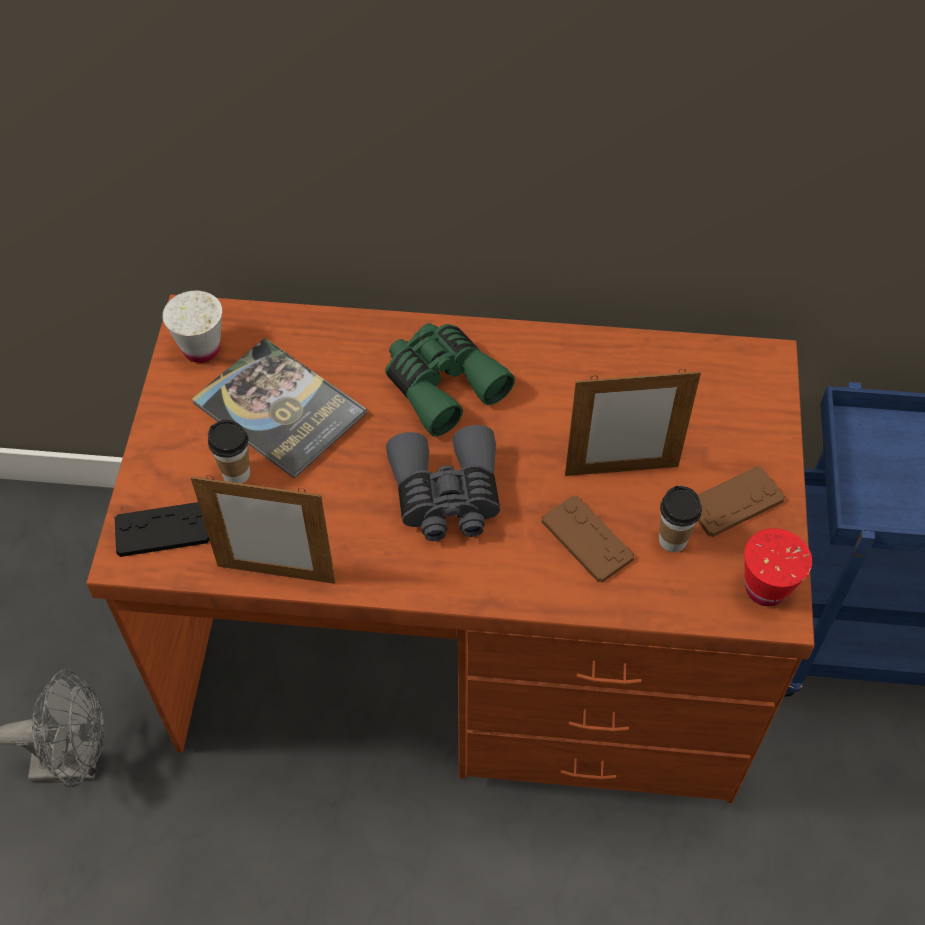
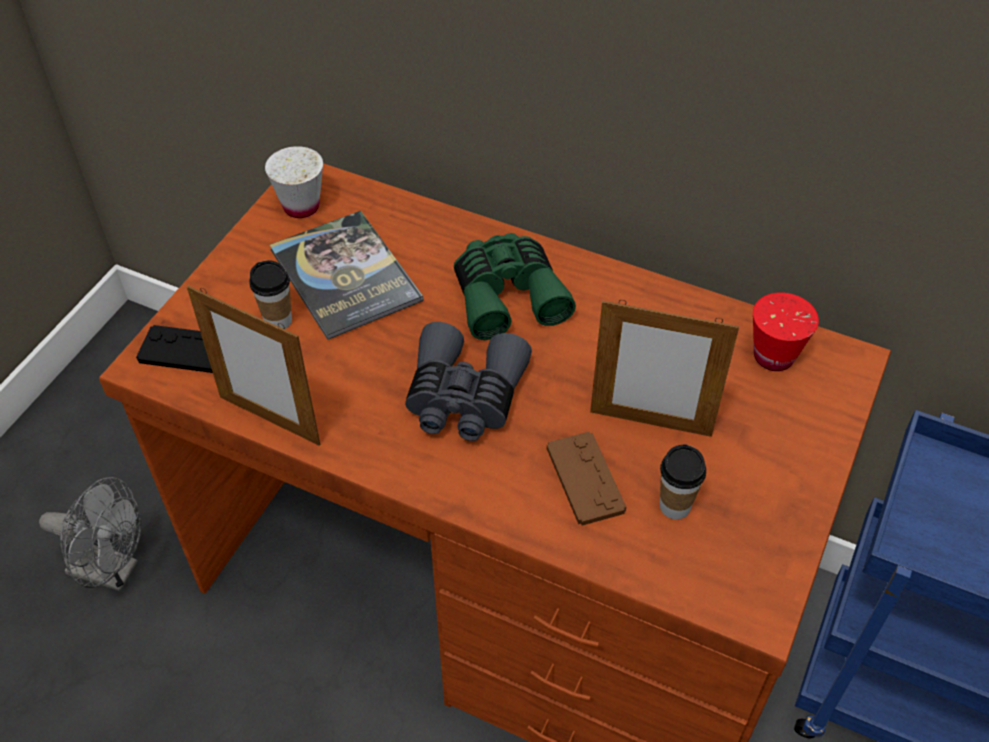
camera: 20 degrees right, 5 degrees down
brown game controller [697,466,785,537] -> none
red cup [744,528,812,606] -> red cup moved to [753,292,819,371]

